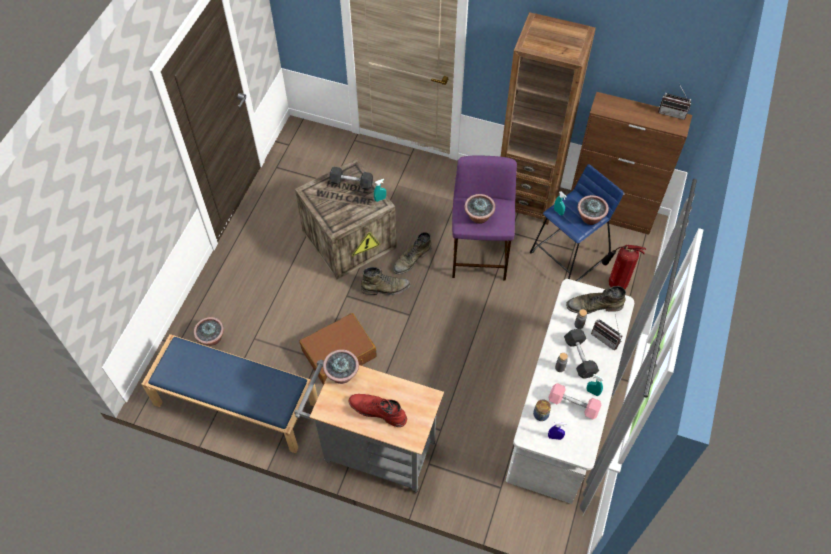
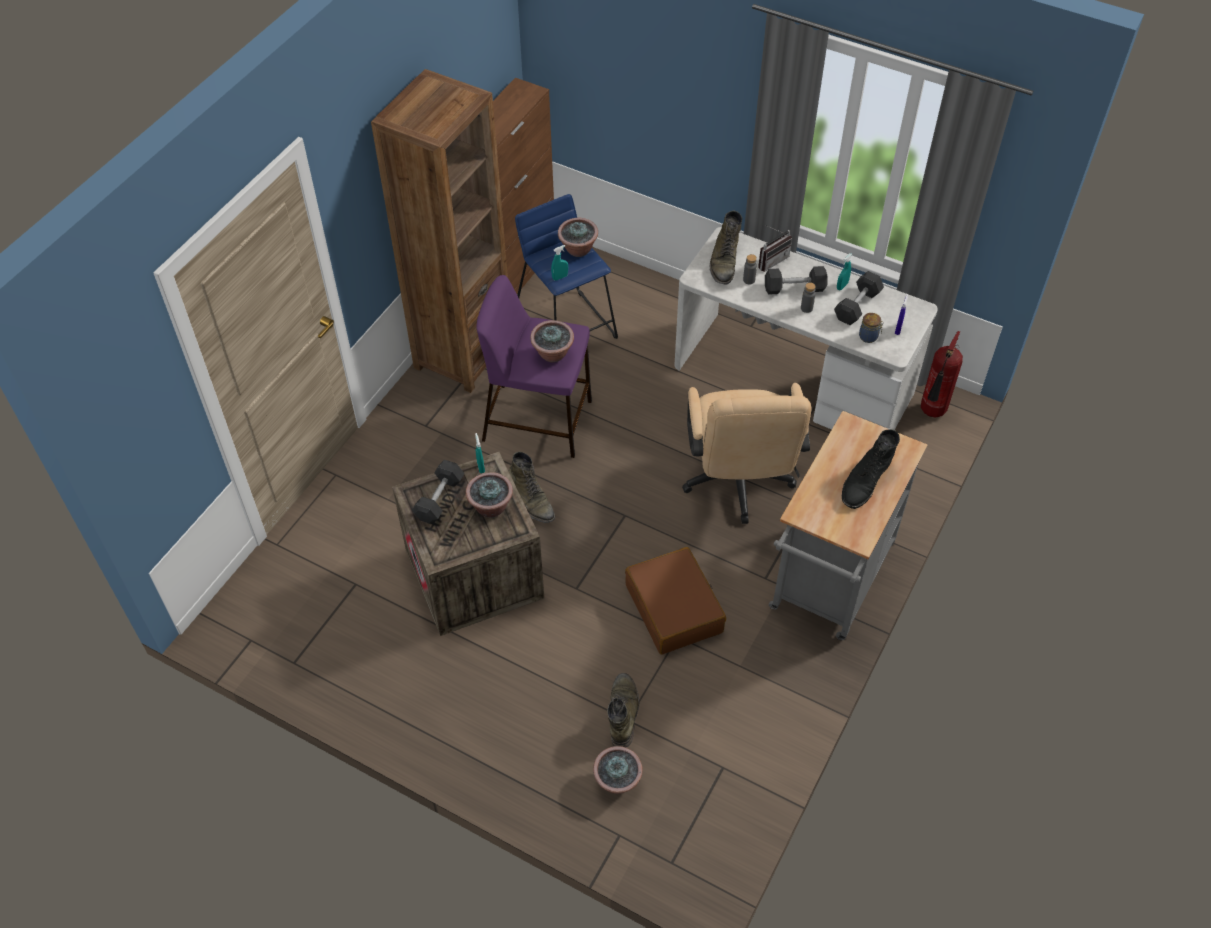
camera: 80 degrees left, 5 degrees down
blue bench [141,334,318,453] -> none
potted plant [323,349,359,384] -> potted plant moved to [466,472,513,518]
red boot [349,394,407,427] -> black boot [842,429,900,509]
green boot [361,267,411,295] -> green boot moved to [607,673,639,747]
pink dumbbell [548,383,601,419] -> grey dumbbell [834,271,884,325]
fire extinguisher [601,245,646,289] -> fire extinguisher moved to [921,331,963,418]
radio [658,86,691,120] -> none
none -> beige office chair [682,383,812,524]

